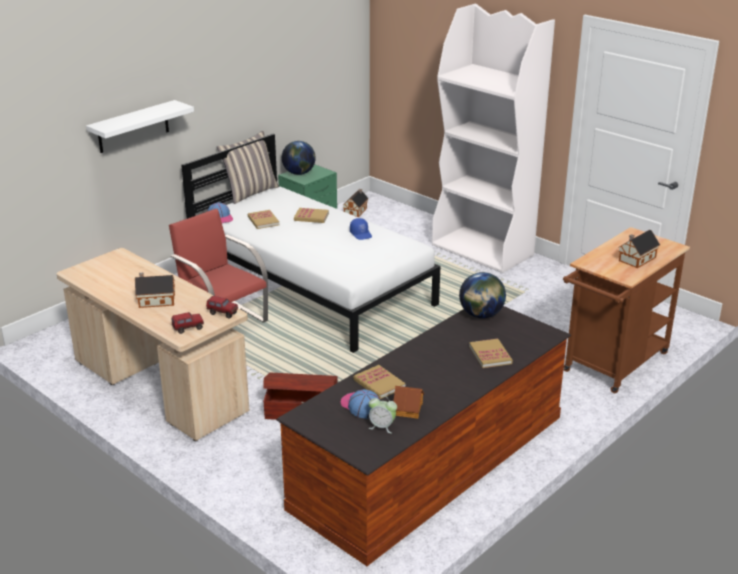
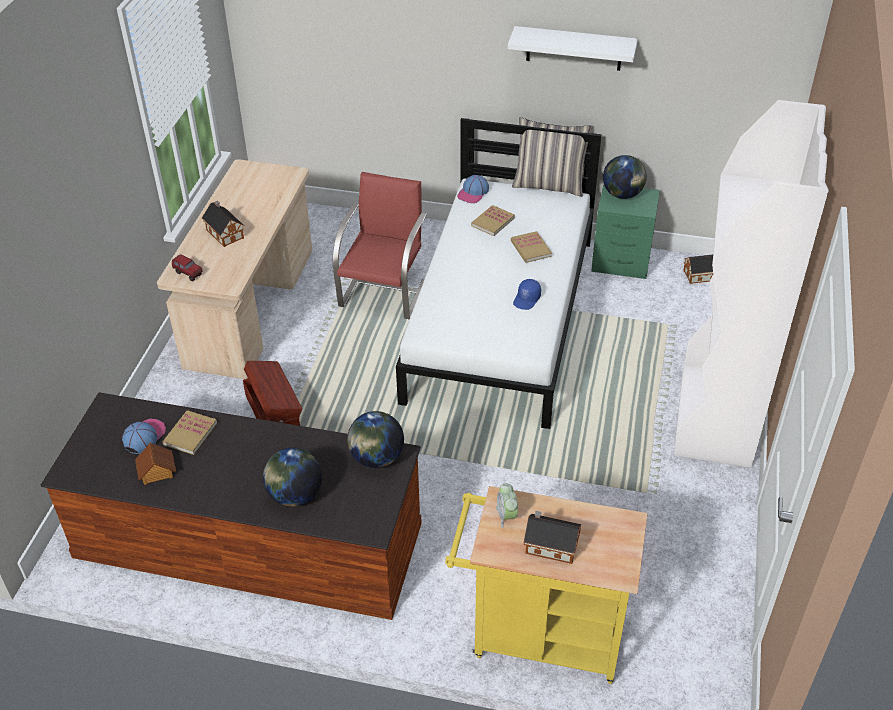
camera: 60 degrees right, 15 degrees up
white shelf [86,100,194,153] -> white shelf moved to [508,26,638,71]
toy truck [206,296,238,319] -> none
alarm clock [369,396,397,433] -> alarm clock moved to [496,483,518,528]
book [469,339,513,368] -> globe [263,448,322,507]
brown cart [563,227,690,393] -> yellow cart [445,486,648,684]

